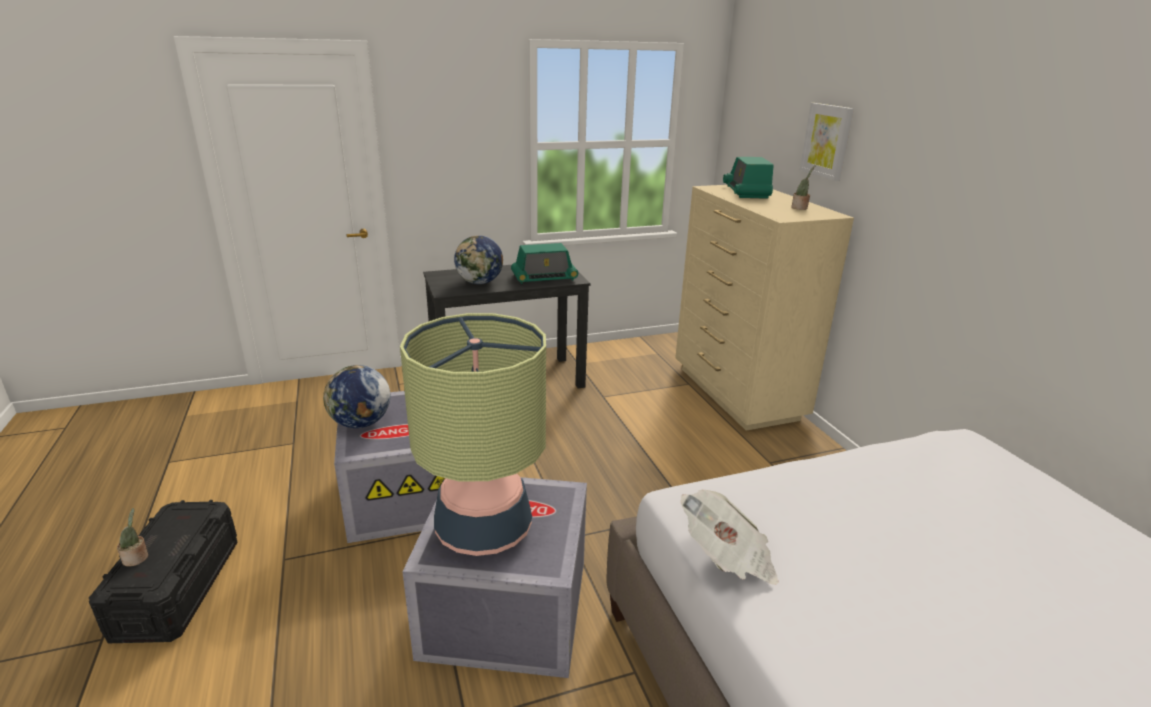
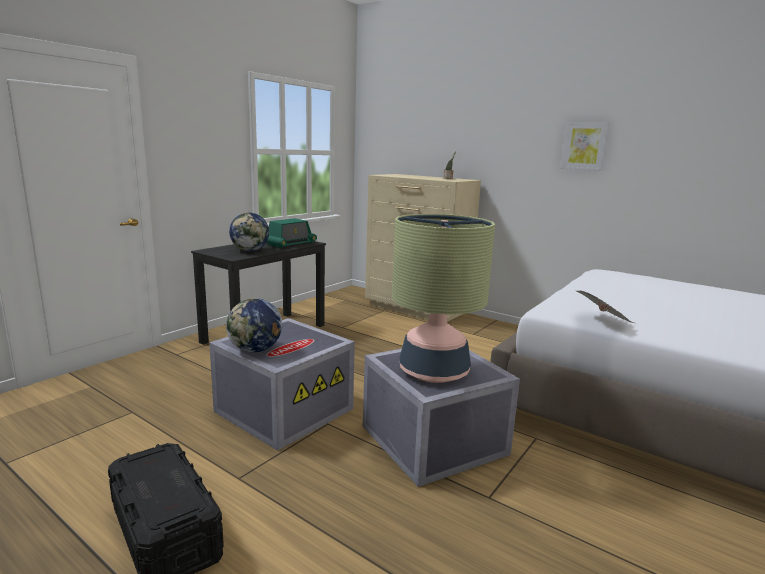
camera: 35 degrees left, 10 degrees down
potted plant [117,508,148,567] -> none
radio [723,157,774,199] -> none
picture [800,103,854,181] -> picture moved to [561,121,610,171]

